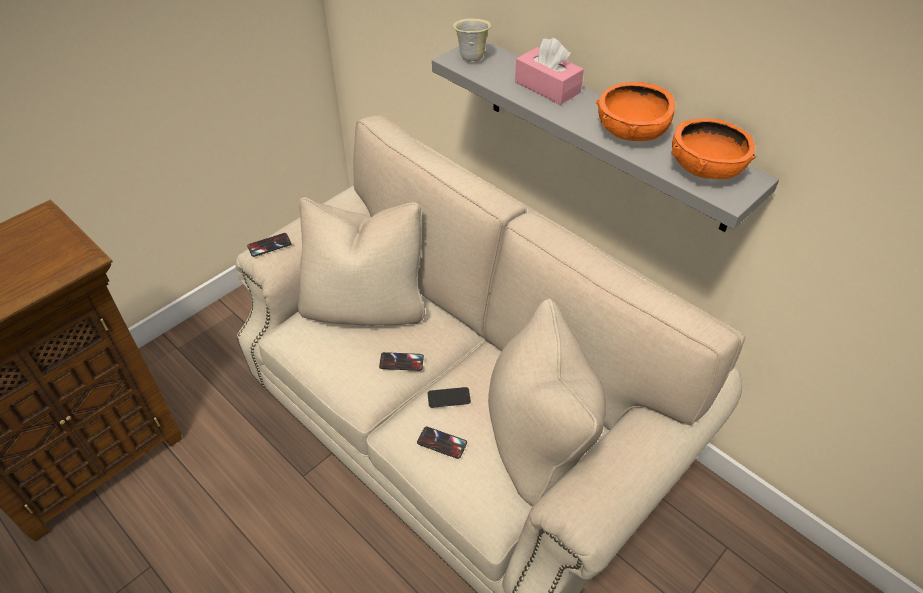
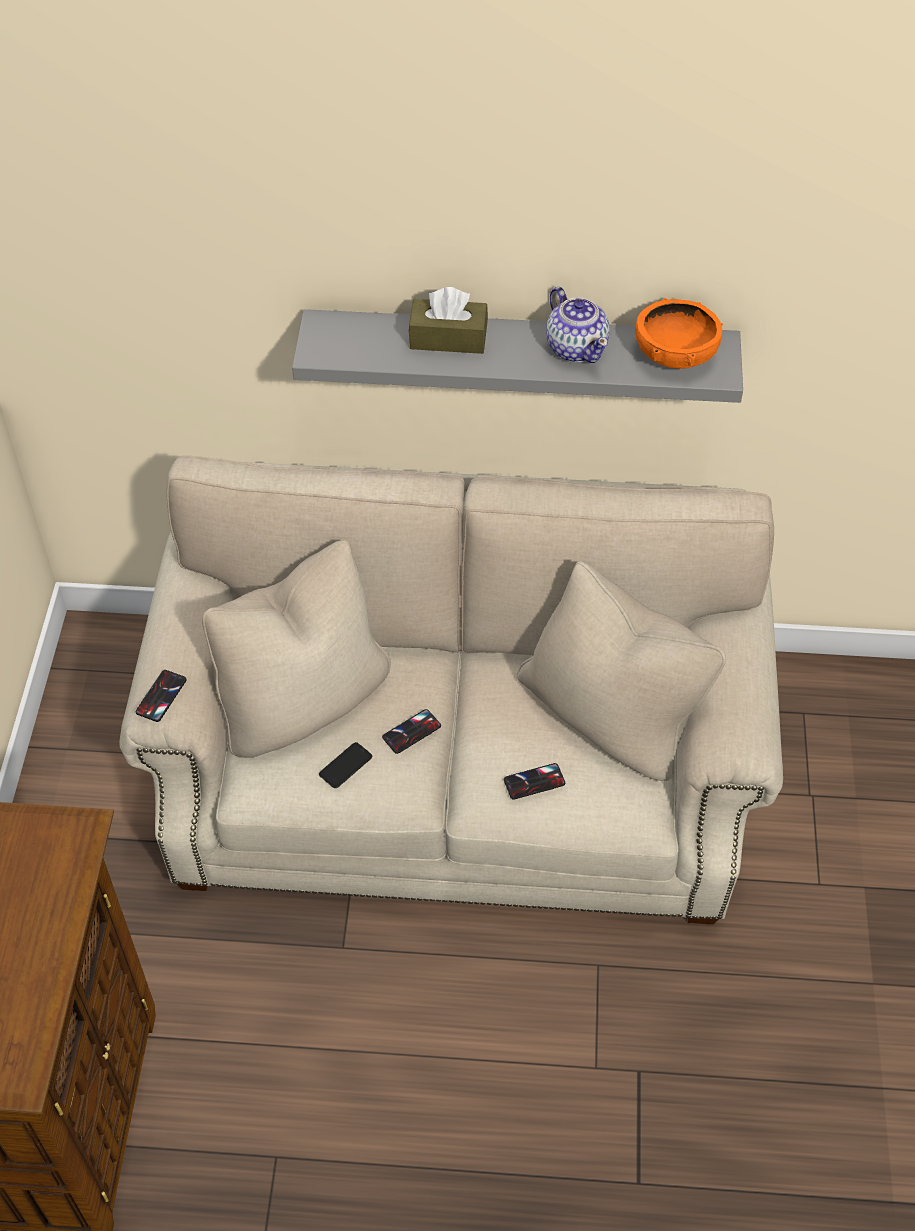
camera: 40 degrees left, 5 degrees up
phone [428,387,471,408] -> phone moved to [319,742,372,788]
beige mug [453,19,491,62] -> none
pink tissue box [515,38,584,105] -> brown tissue box [409,287,488,354]
orange bowl [596,82,675,141] -> teapot [547,287,610,363]

